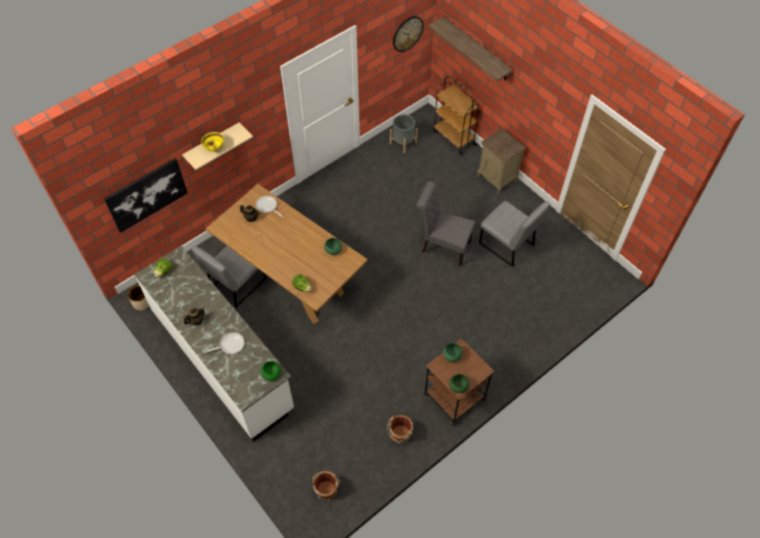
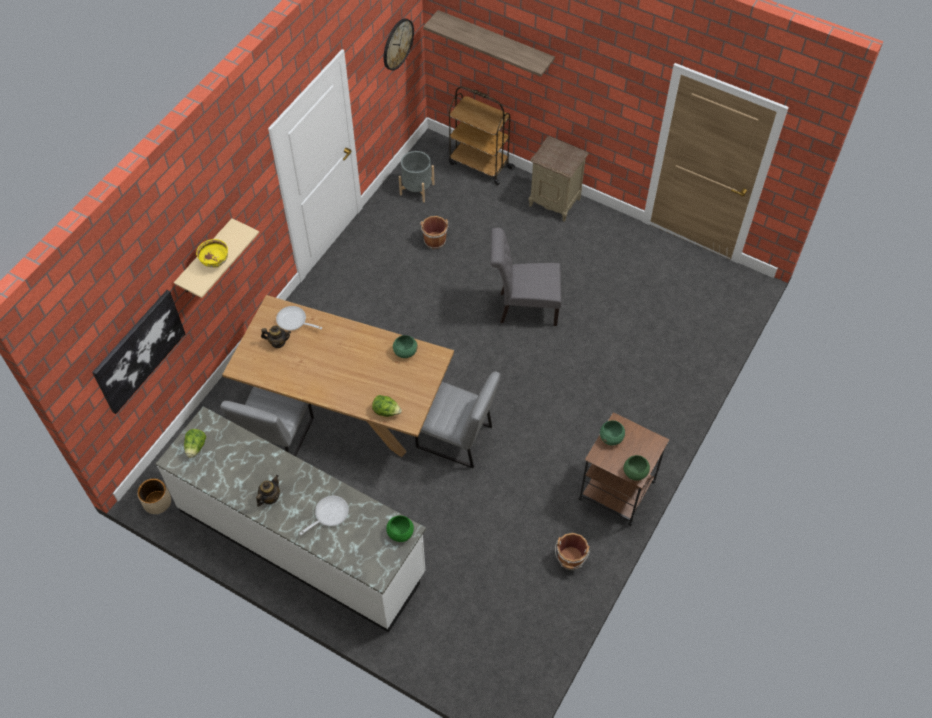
camera: 20 degrees left, 0 degrees up
brown bucket [313,471,340,500] -> brown bucket moved to [420,216,449,249]
grey chair [479,201,550,267] -> grey chair moved to [415,371,500,468]

